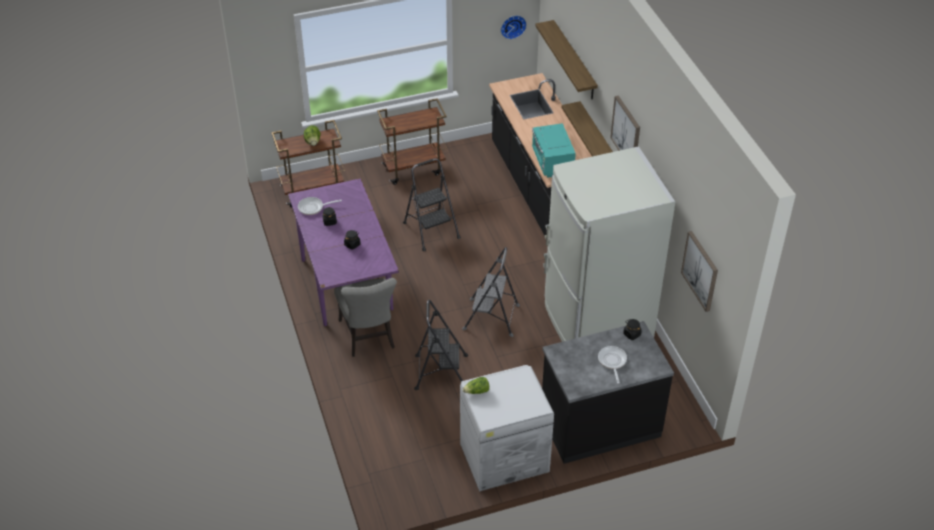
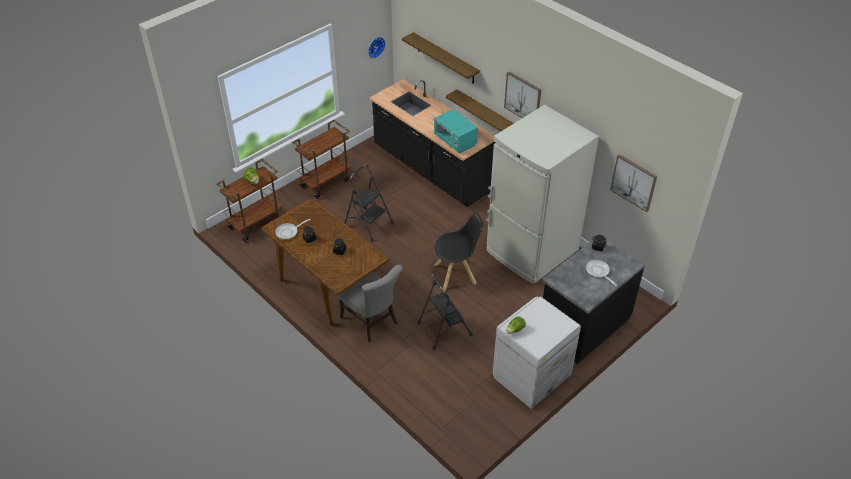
camera: 25 degrees left, 0 degrees up
purple dining table [288,178,399,326] -> brown dining table [261,198,390,326]
grey step ladder [462,247,520,337] -> black chair [434,213,484,291]

